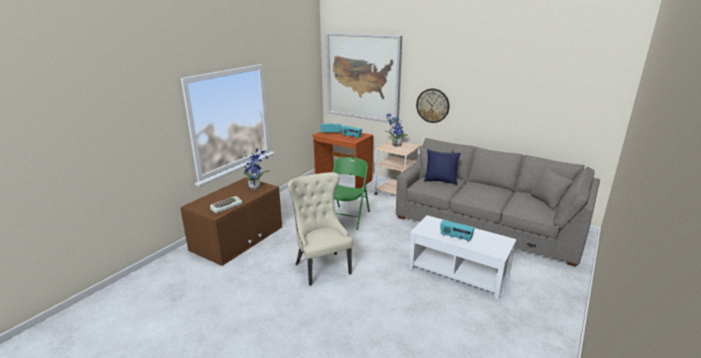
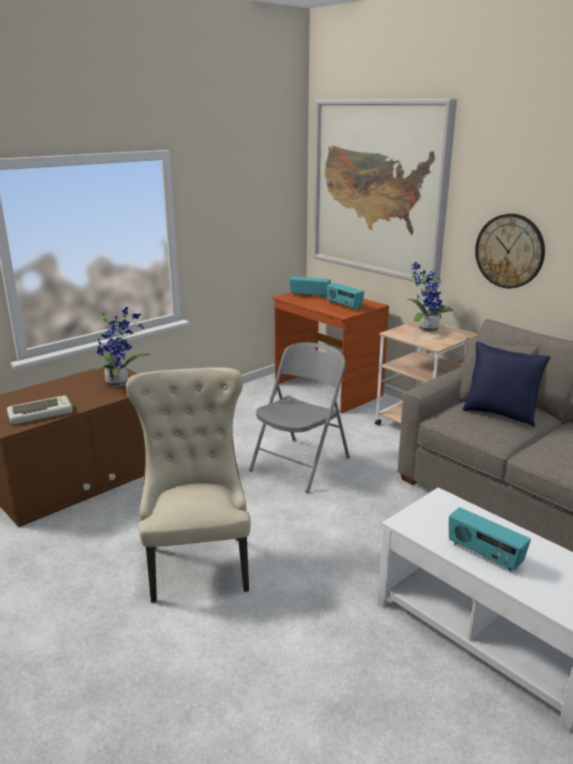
camera: 15 degrees right, 0 degrees up
green chair [333,157,370,230] -> grey chair [249,342,350,493]

